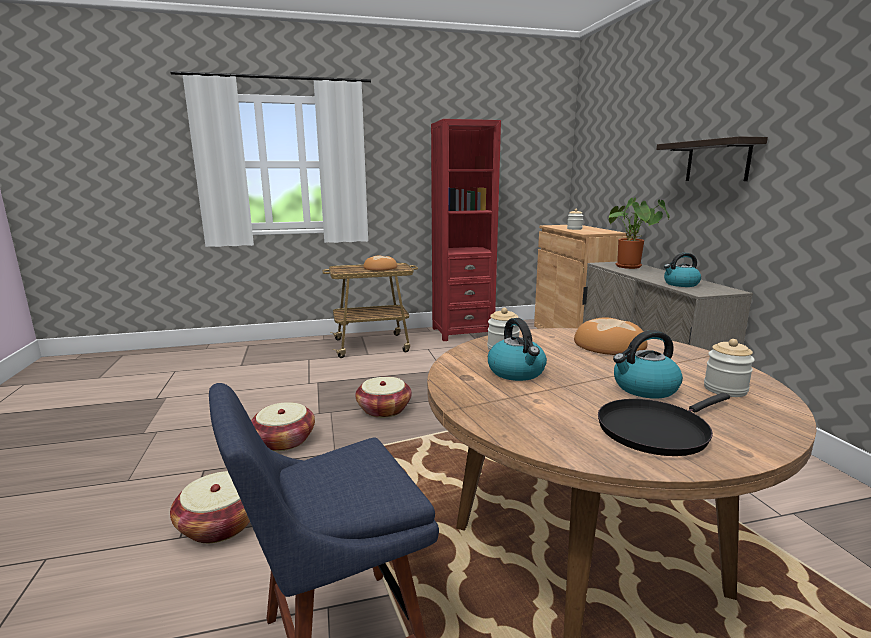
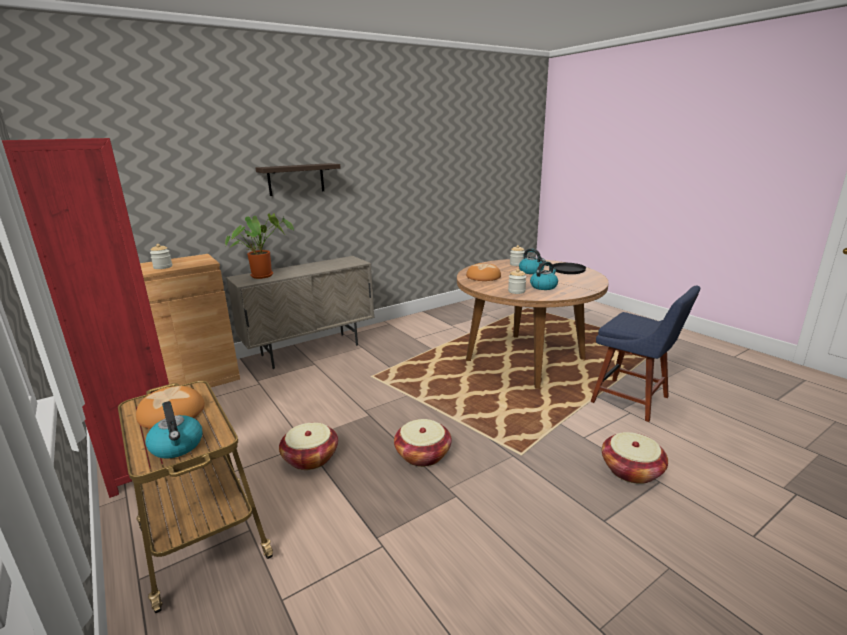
camera: 110 degrees left, 5 degrees up
basket [251,402,315,451] -> basket moved to [279,422,338,470]
kettle [664,253,701,287] -> kettle moved to [145,401,202,458]

